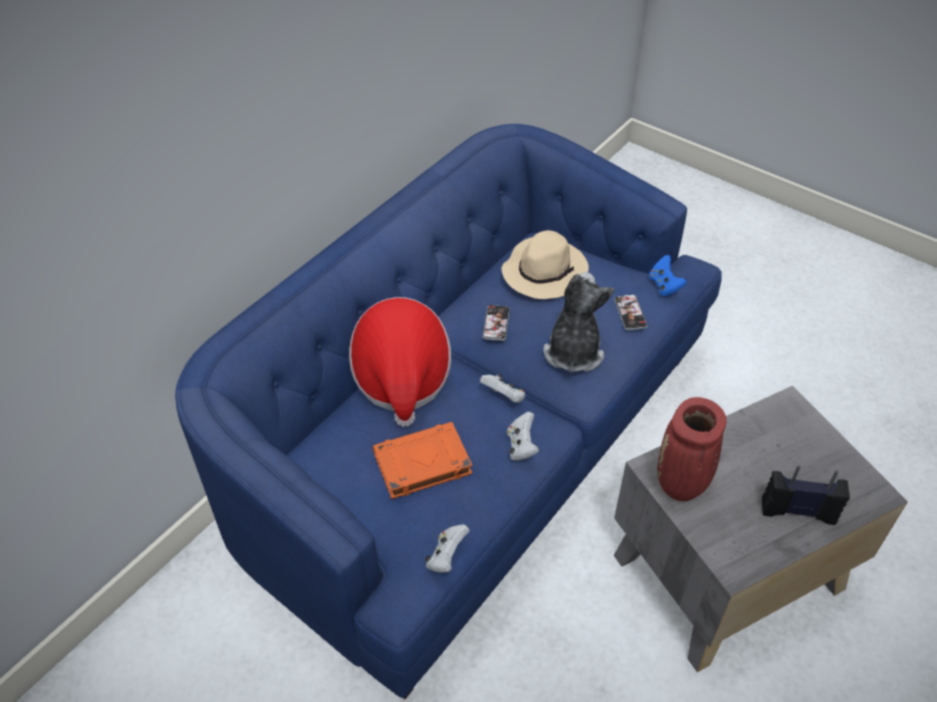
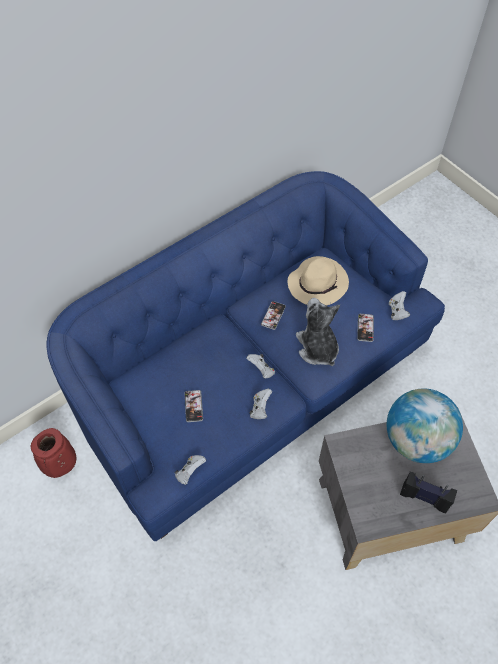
camera: 15 degrees right, 10 degrees up
hat [349,297,451,427] -> none
orange book [373,422,472,499] -> phone [184,390,203,422]
plush toy [543,272,615,372] -> plush toy turned 45 degrees counterclockwise [296,298,340,366]
blue game controller [649,255,687,296] -> white game controller [389,291,410,320]
red vase [657,397,726,501] -> red vase moved to [31,428,76,478]
none -> globe [387,389,463,463]

